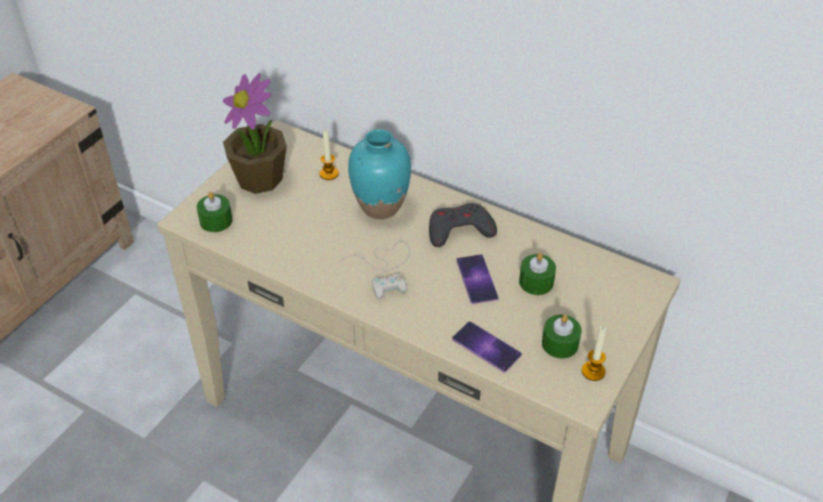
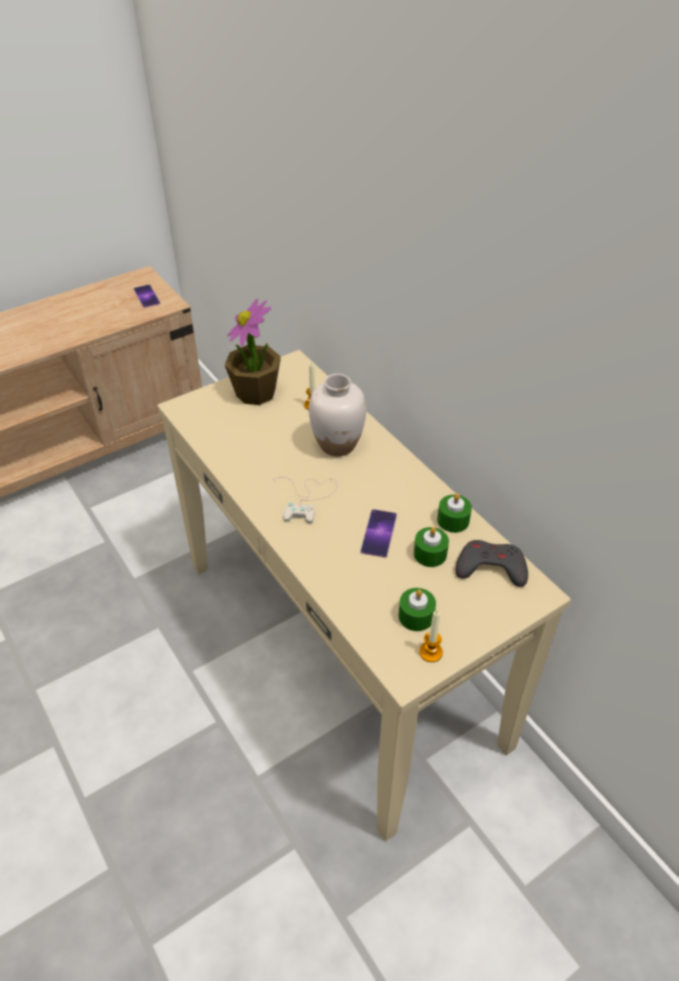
camera: 25 degrees right, 0 degrees up
green candle [197,192,233,232] -> green candle moved to [437,493,472,533]
turquoise vase [348,129,411,219] -> white vase [309,374,367,456]
grey game controller [429,203,497,247] -> grey game controller moved to [456,540,528,587]
phone [452,321,522,372] -> phone moved to [134,285,160,308]

